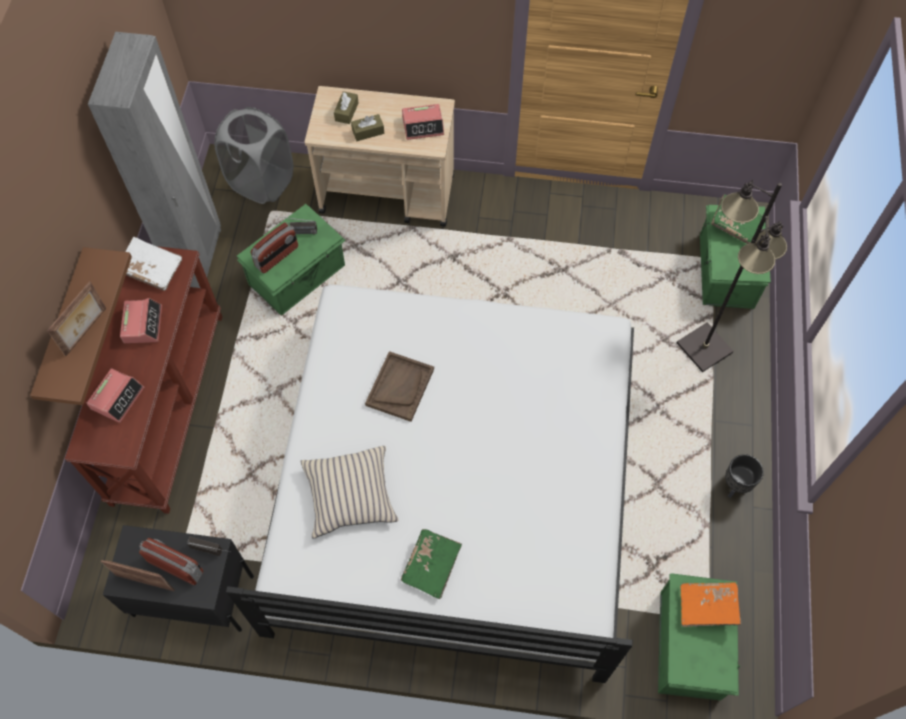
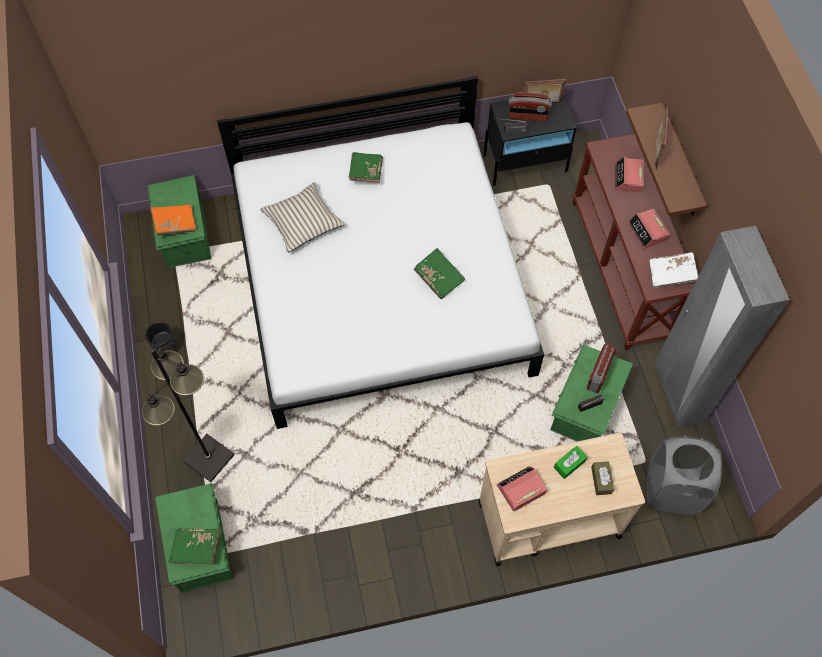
camera: 160 degrees right, 0 degrees up
beige pillow [300,446,398,538] -> beige pillow moved to [260,182,345,253]
brown tissue box [351,114,384,141] -> green tissue box [554,446,587,479]
brown tray [365,351,434,422] -> green book [414,248,465,299]

